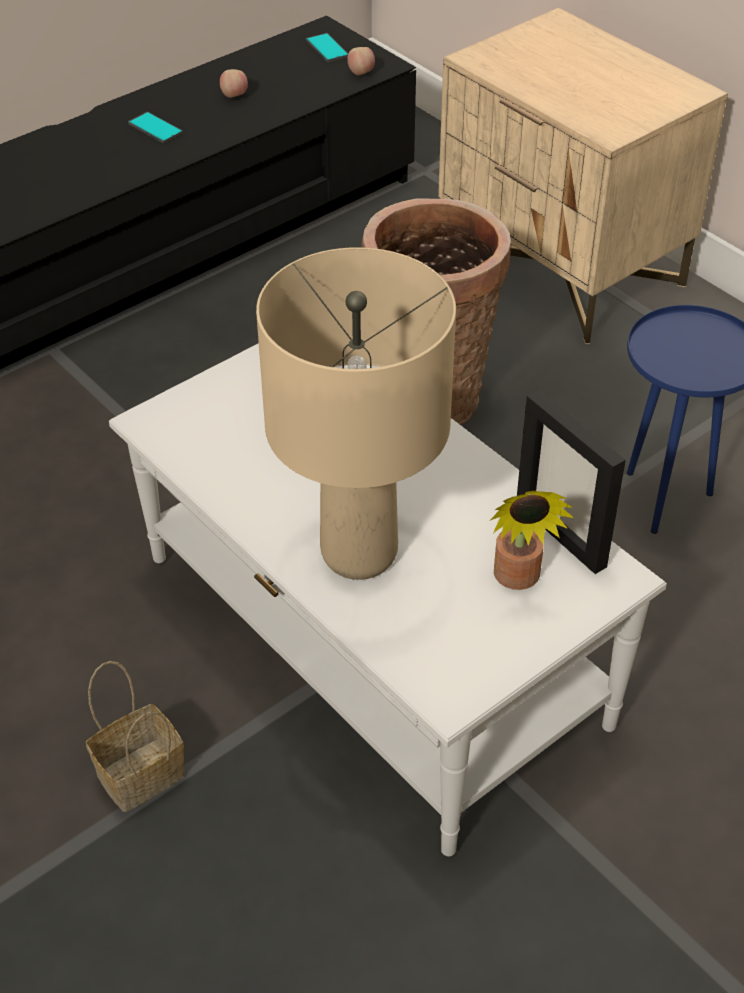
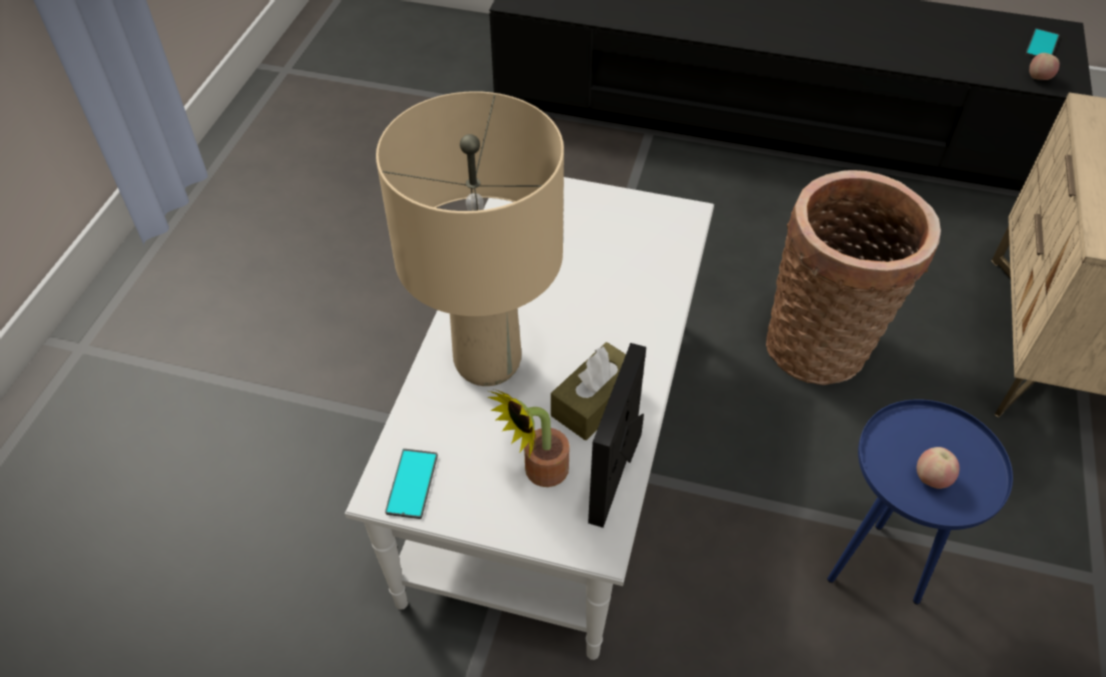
camera: 55 degrees right, 5 degrees up
basket [86,661,185,812] -> none
phone [128,112,183,143] -> phone moved to [385,449,438,519]
apple [220,69,248,98] -> apple moved to [917,447,960,489]
none -> brown tissue box [551,342,626,440]

